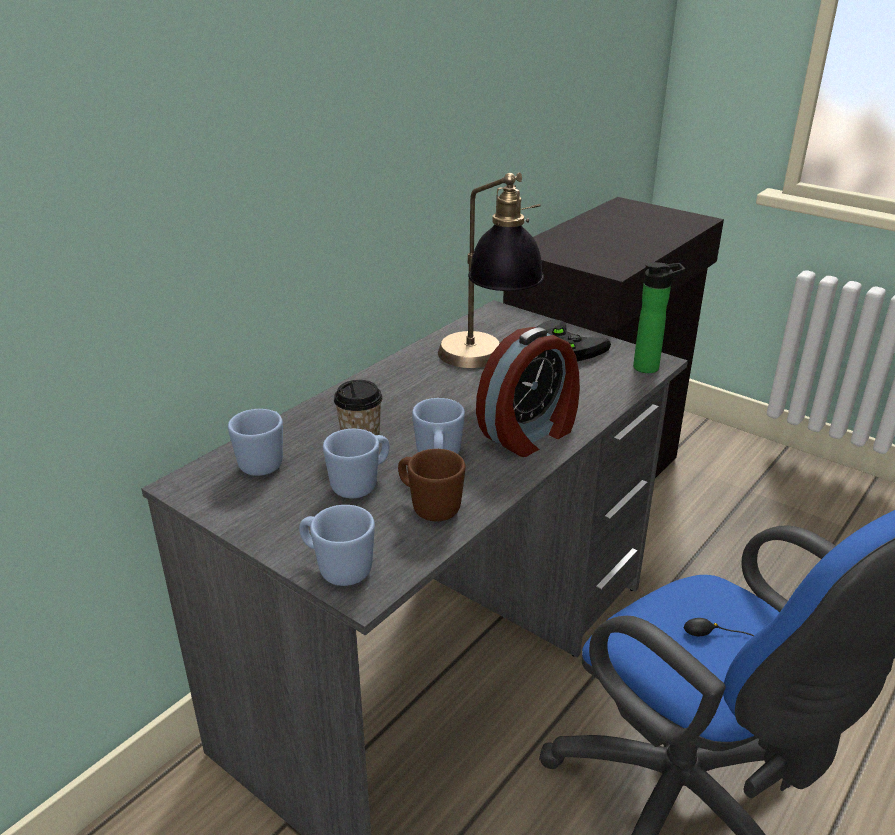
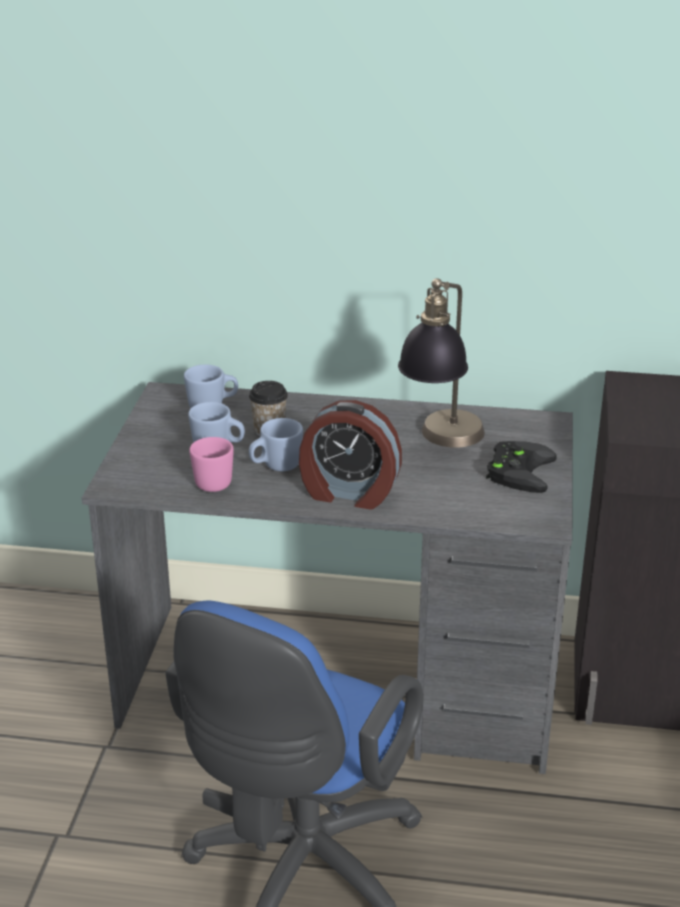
camera: 60 degrees right, 0 degrees up
blue mug [299,505,375,586] -> none
brown mug [398,449,466,521] -> pink mug [189,437,234,492]
bottle [633,262,685,373] -> none

